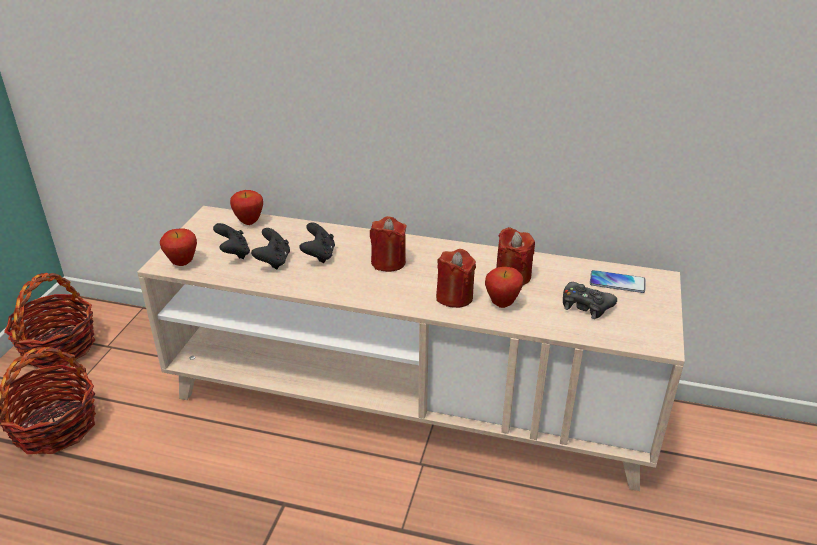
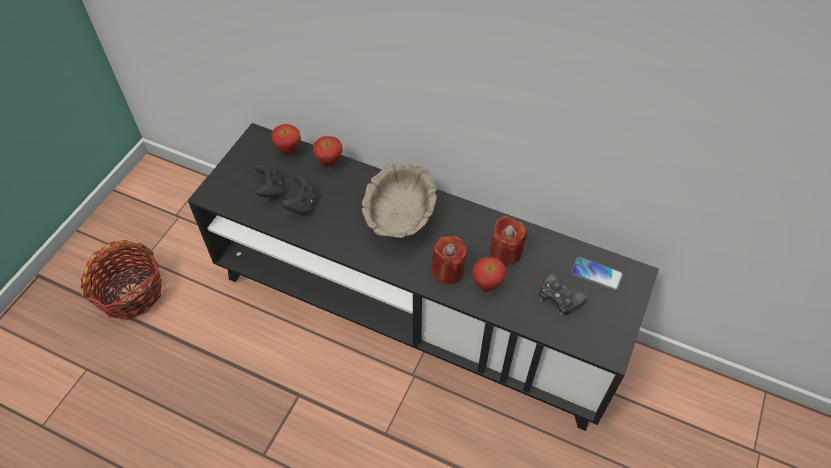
camera: 10 degrees right, 20 degrees up
basket [4,273,95,368] -> none
beige tv stand [137,206,685,491] -> black tv stand [188,123,659,431]
apple [160,229,197,266] -> apple moved to [313,136,342,167]
black game controller [299,222,335,263] -> none
red candle [370,216,407,272] -> beige bowl [362,163,437,238]

